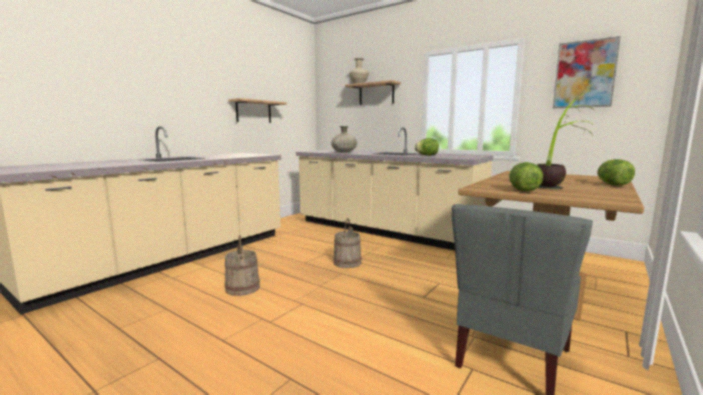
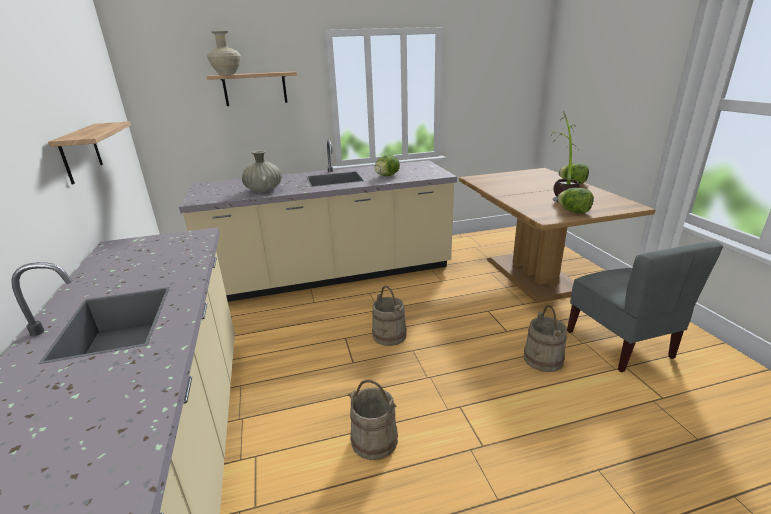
camera: 50 degrees left, 15 degrees up
picture [553,36,620,108] -> none
none -> beige bucket [524,305,567,372]

